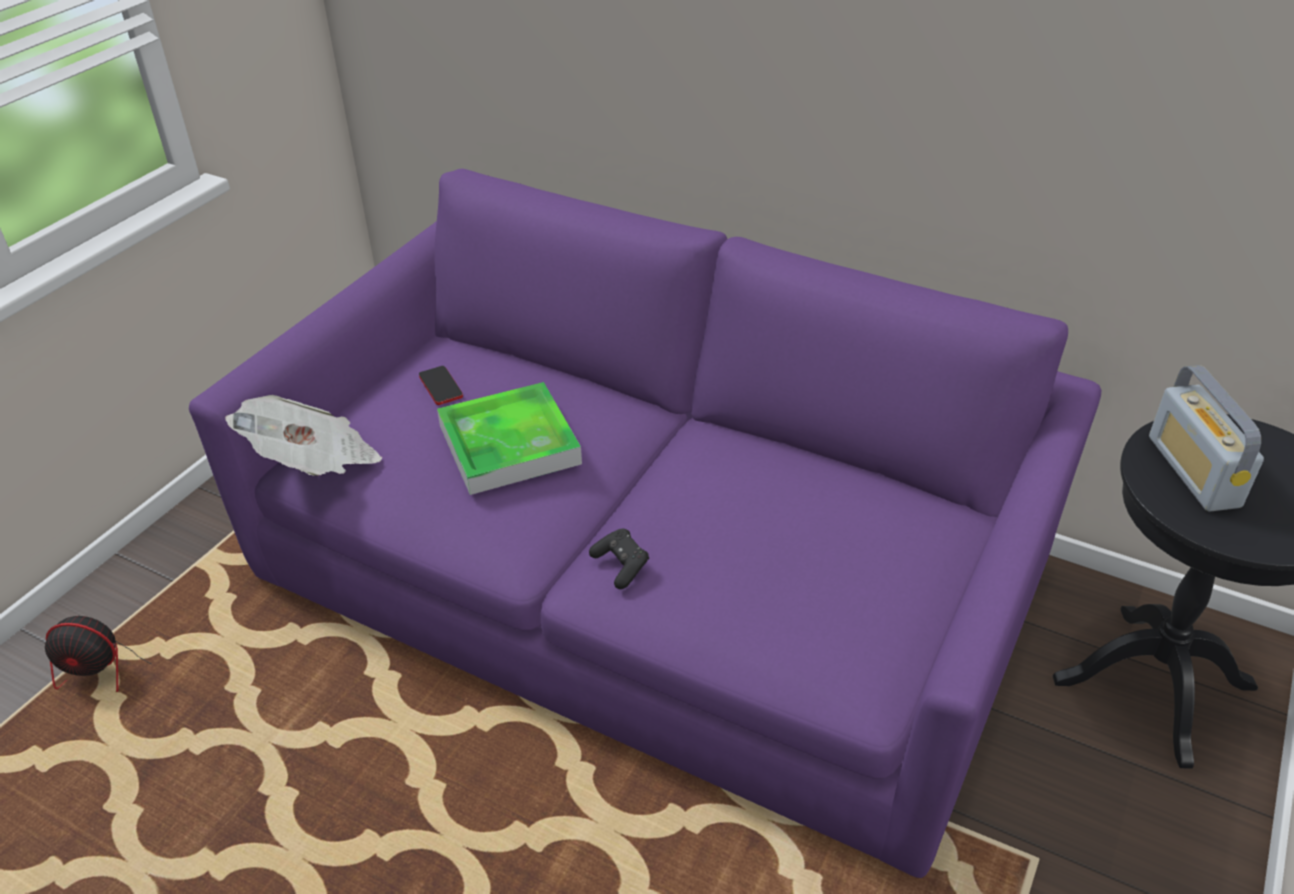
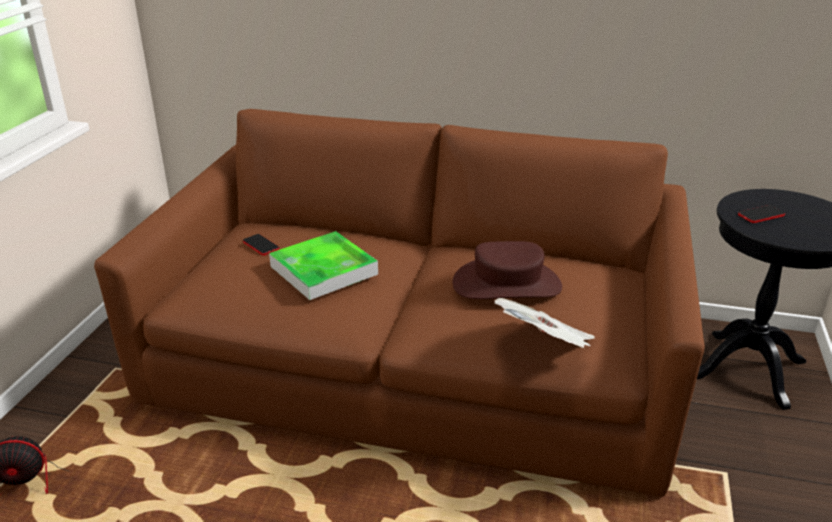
camera: 15 degrees left, 10 degrees down
purple sofa [189,169,1101,878] -> brown sofa [94,109,705,497]
newspaper [225,395,382,476] -> newspaper moved to [494,298,595,348]
black game controller [589,529,649,589] -> none
radio [1149,365,1264,512] -> phone [738,205,785,223]
none -> brown hat [452,241,562,299]

